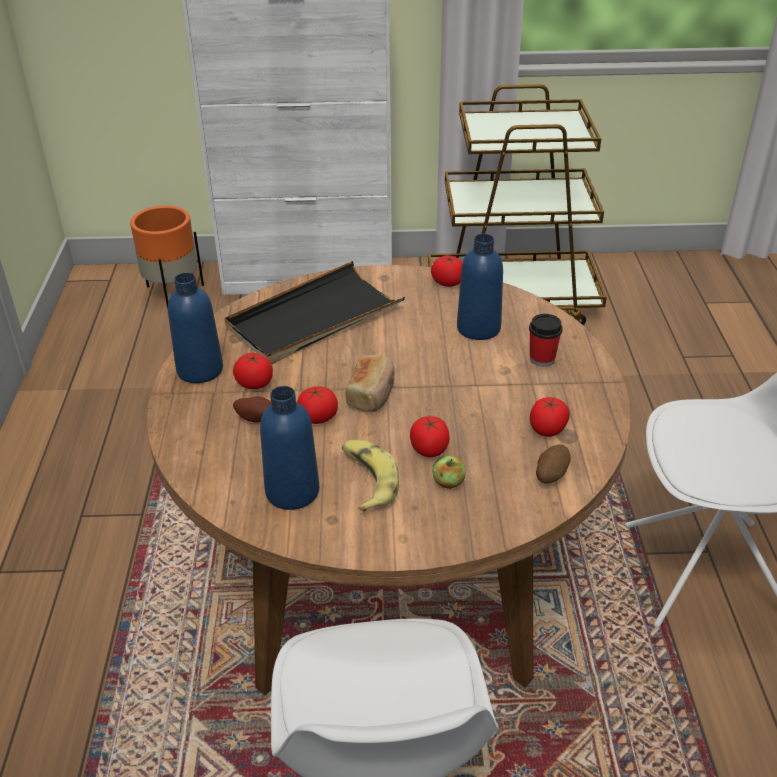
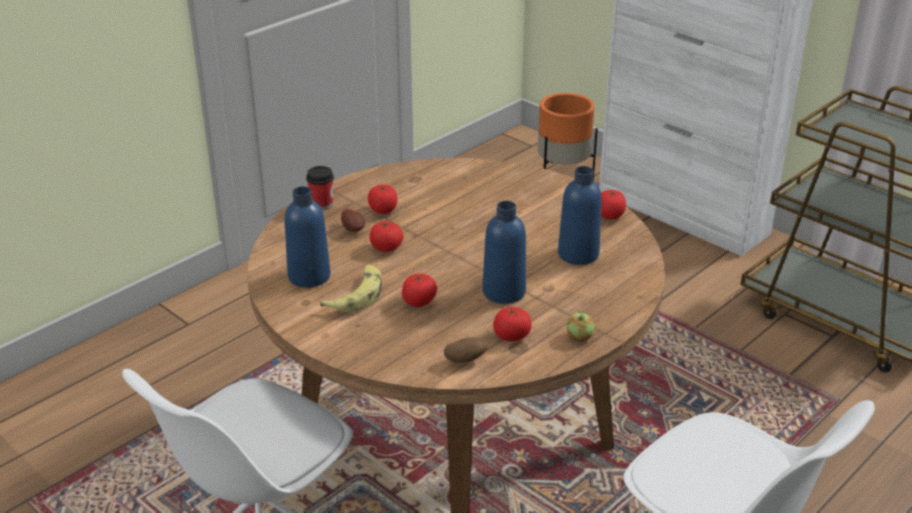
camera: 45 degrees right, 5 degrees down
blue bottle [168,273,223,383] -> blue bottle moved to [482,201,526,304]
black tray [224,261,405,364] -> none
bread [345,355,394,412] -> none
apple [432,456,466,489] -> apple moved to [567,312,594,341]
cup [529,314,563,367] -> cup moved to [306,166,334,210]

